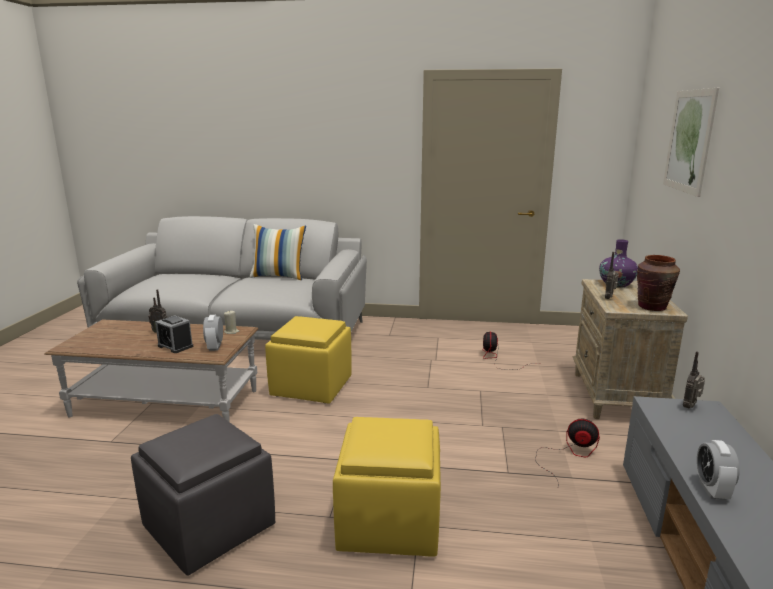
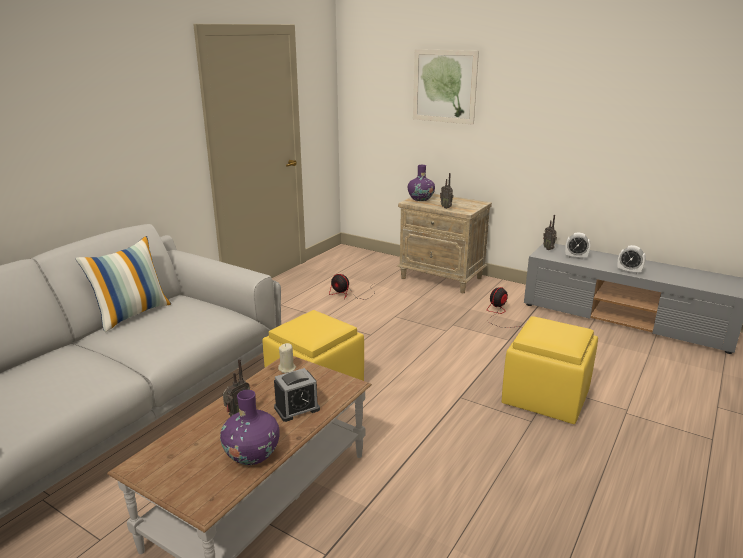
camera: 65 degrees left, 5 degrees up
grey ottoman [131,414,275,575] -> none
alarm clock [203,315,223,351] -> alarm clock moved to [565,232,590,259]
brown vase [637,255,680,311] -> none
none -> purple vase [220,390,280,465]

